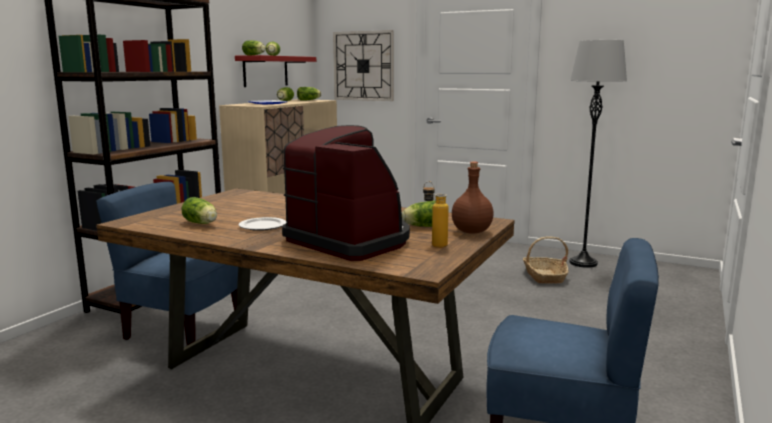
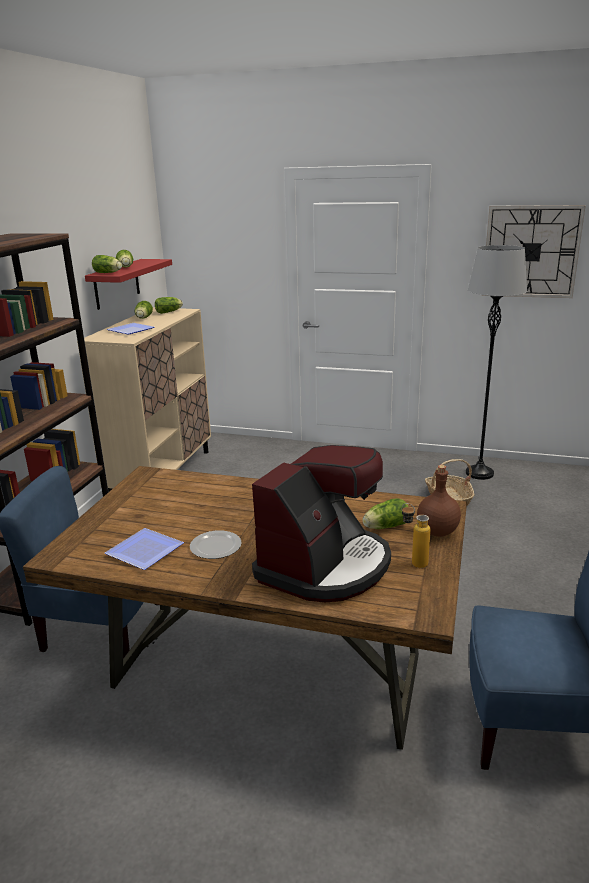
camera: 10 degrees left, 10 degrees up
lettuce [182,197,217,224] -> plate [105,528,184,570]
coffee machine [282,125,410,261] -> coffee machine turned 90 degrees clockwise [252,445,391,602]
wall clock [333,30,394,101] -> wall clock moved to [482,205,586,298]

